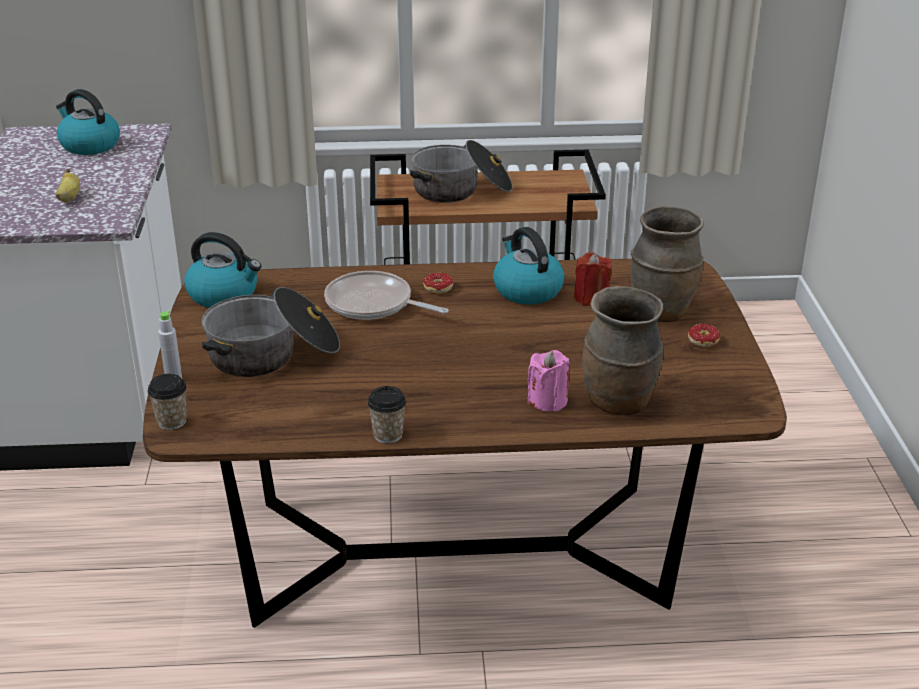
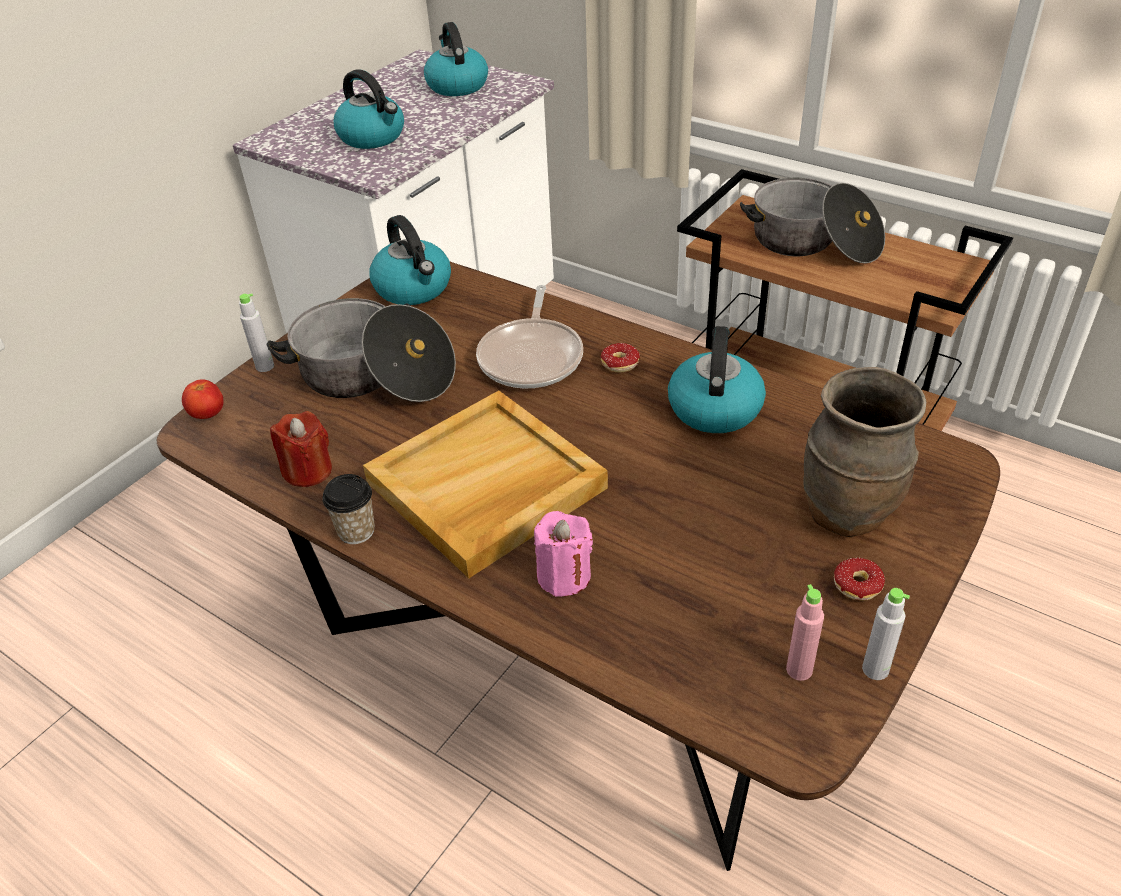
camera: 40 degrees right, 10 degrees up
banana [56,169,80,202] -> kettle [334,69,404,149]
cup [148,374,187,430] -> tomato [182,380,223,419]
frying pan [324,271,449,320] -> frying pan turned 150 degrees counterclockwise [476,285,583,389]
red candle [574,252,612,306] -> red candle moved to [270,411,332,487]
brown vase [582,286,663,415] -> none
none -> beige tray [363,391,608,578]
none -> pink bottle [786,584,824,681]
none -> grey bottle [862,588,910,680]

